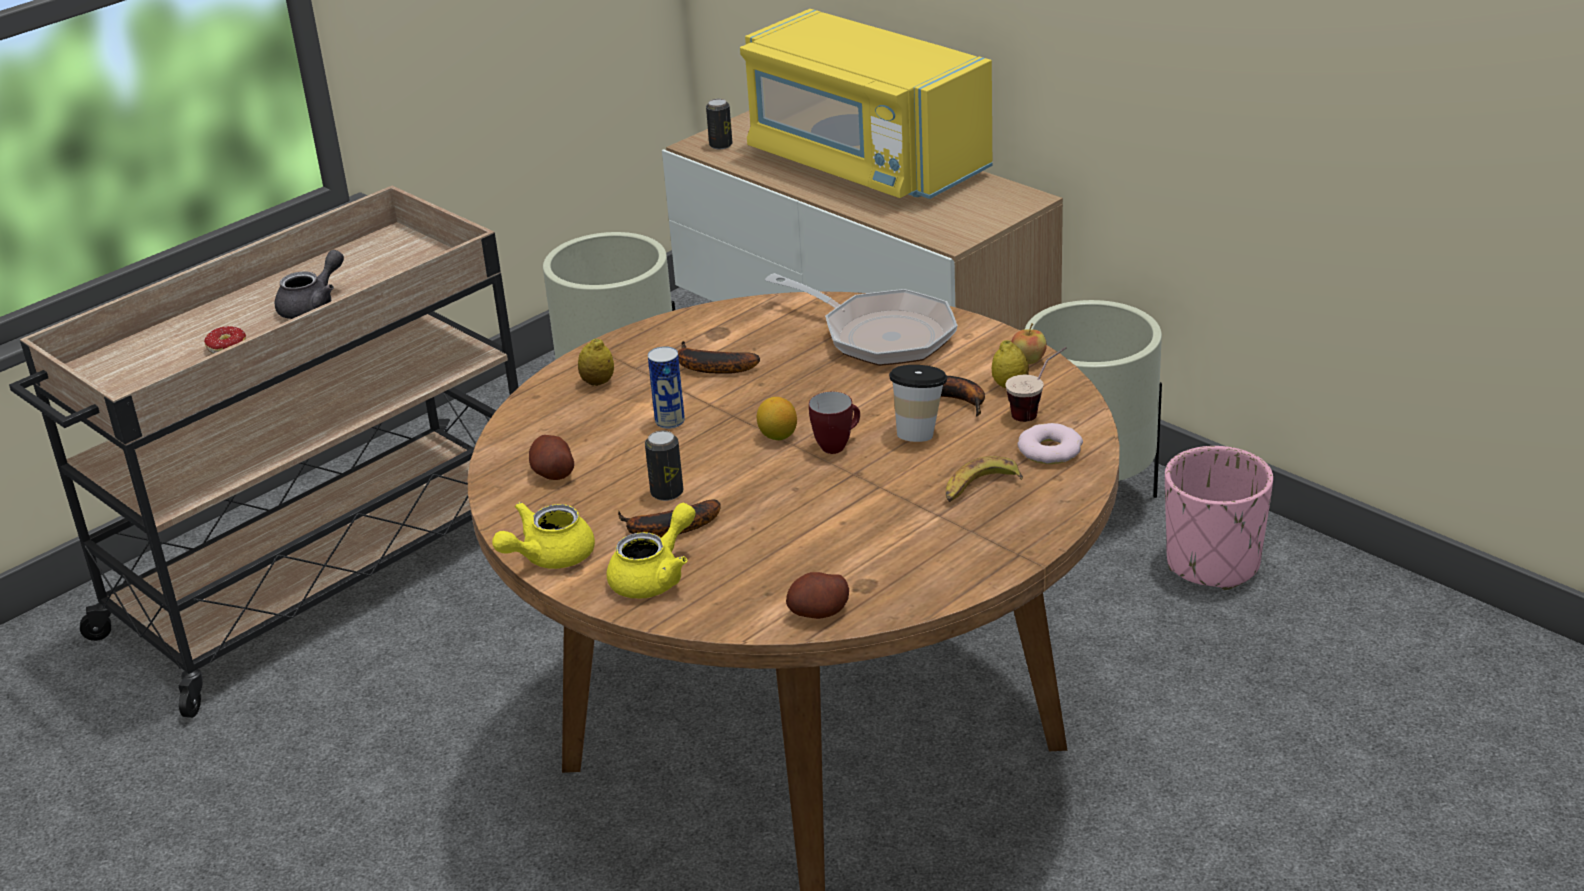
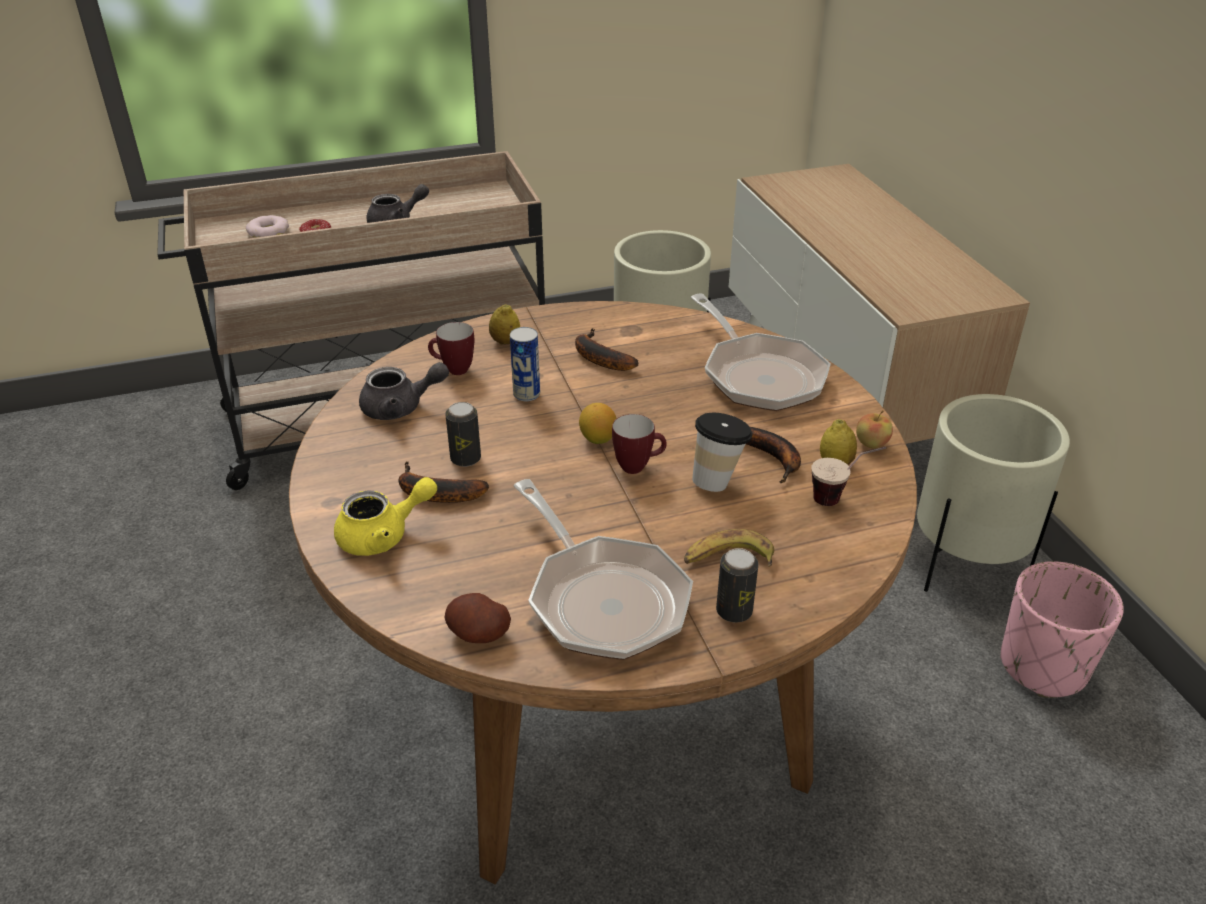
camera: 25 degrees right, 5 degrees up
yellow teapot [492,502,595,569] -> none
potato [529,435,574,480] -> grey teapot [359,362,449,420]
can [706,99,732,149] -> can moved to [716,548,758,623]
yellow microwave [740,9,993,199] -> none
donut [1017,423,1083,464] -> donut moved to [246,215,289,238]
none -> mug [428,322,474,375]
none -> frying pan [513,479,693,660]

